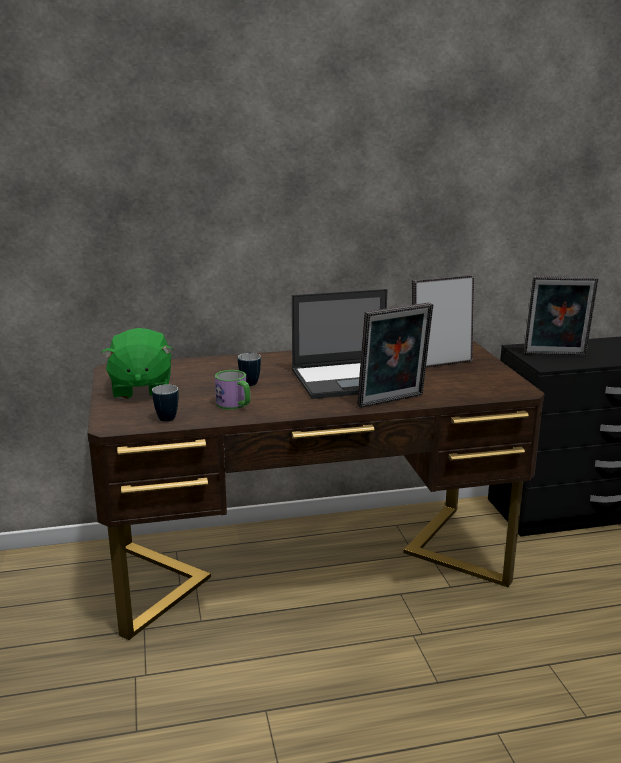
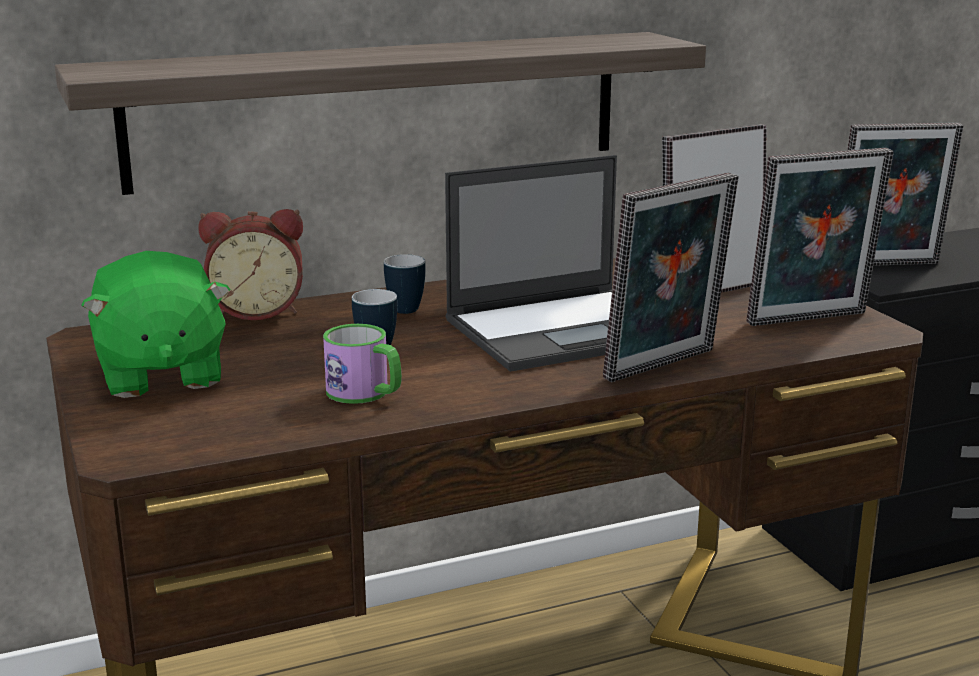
camera: 10 degrees left, 0 degrees up
mug [152,384,179,422] -> mug moved to [384,254,426,314]
none -> shelf [55,32,706,195]
none -> alarm clock [198,209,303,320]
none -> picture frame [747,148,894,326]

